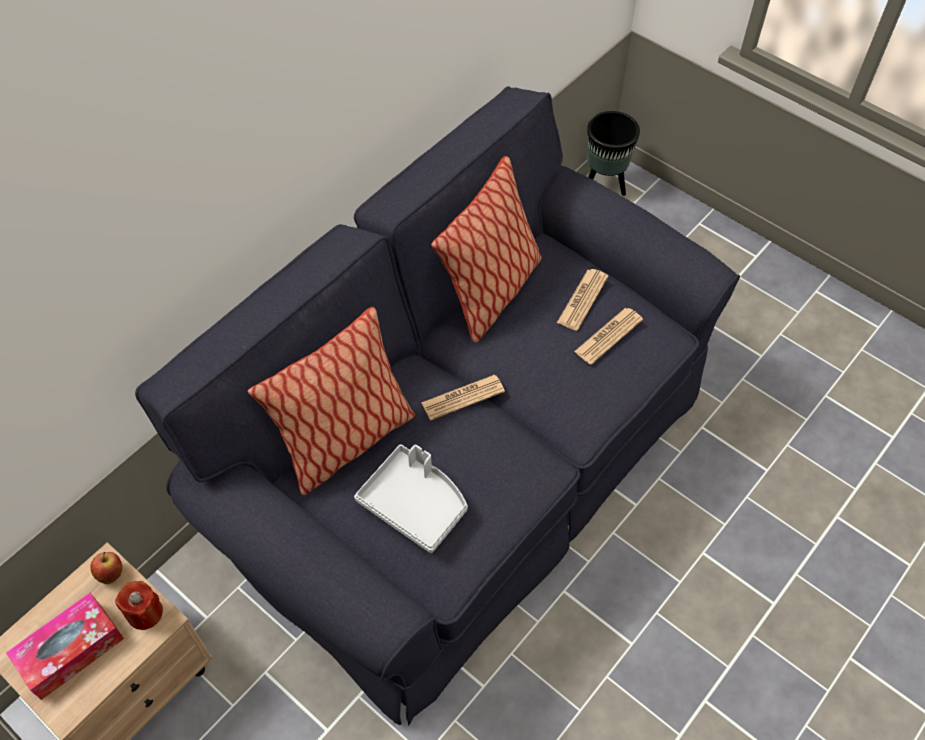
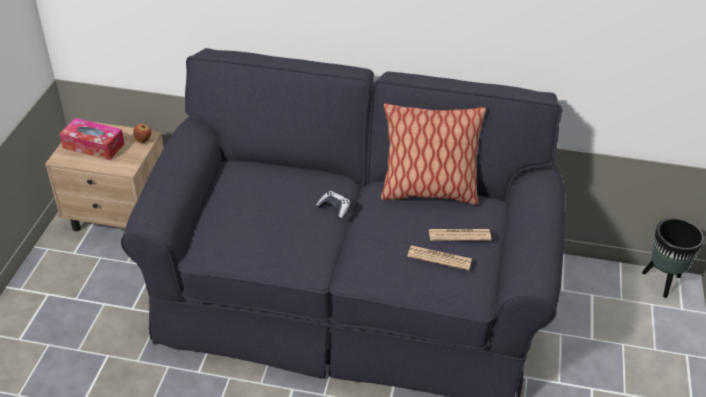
camera: 60 degrees right, 15 degrees down
red candle [115,581,163,630] -> none
pillow [248,307,415,495] -> none
grey tray [354,444,468,553] -> none
newspaper [421,375,505,420] -> game controller [316,191,351,219]

